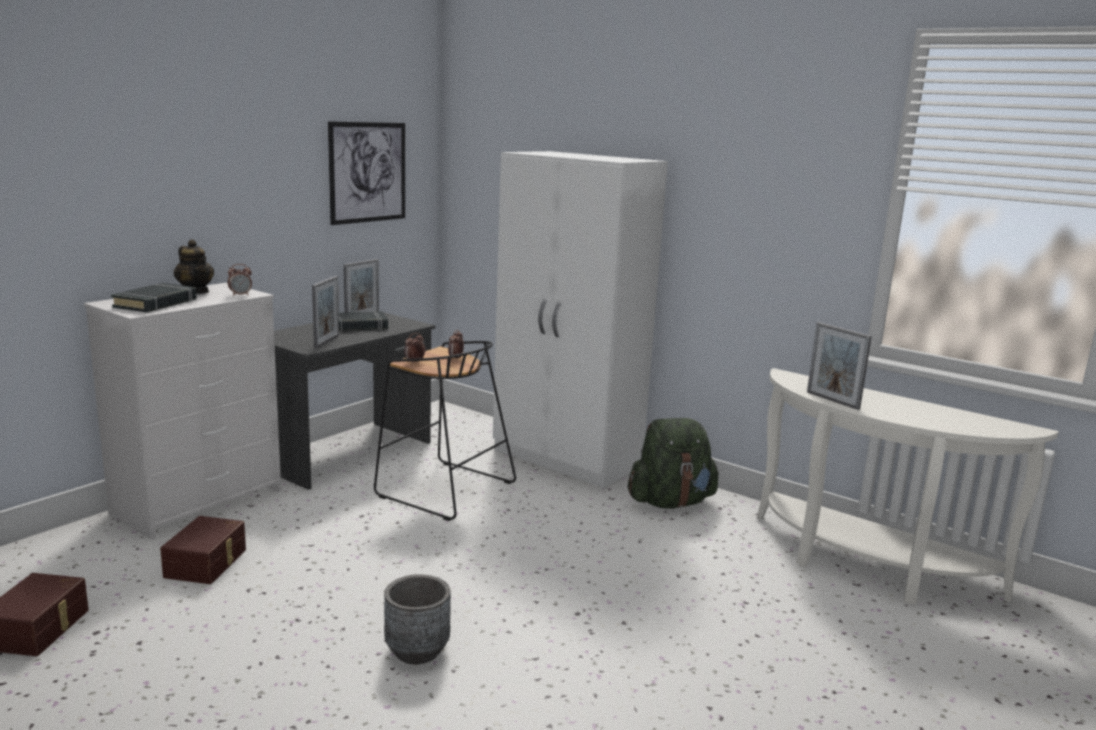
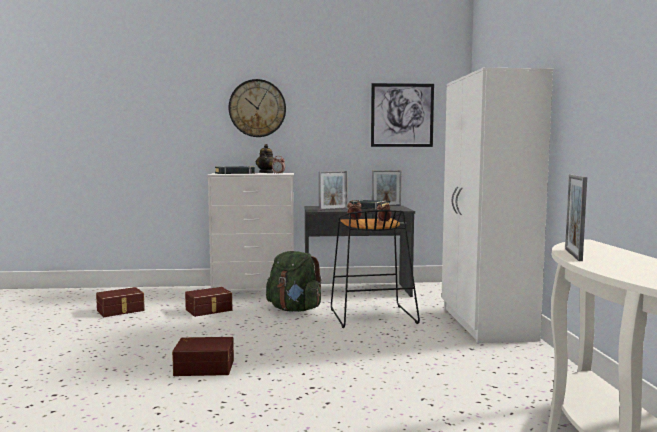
camera: 50 degrees right, 10 degrees down
grey planter [384,574,451,664] -> brown storage box [172,337,234,376]
green backpack [628,418,719,509] -> green backpack moved to [266,251,322,312]
none -> wall clock [229,79,286,137]

